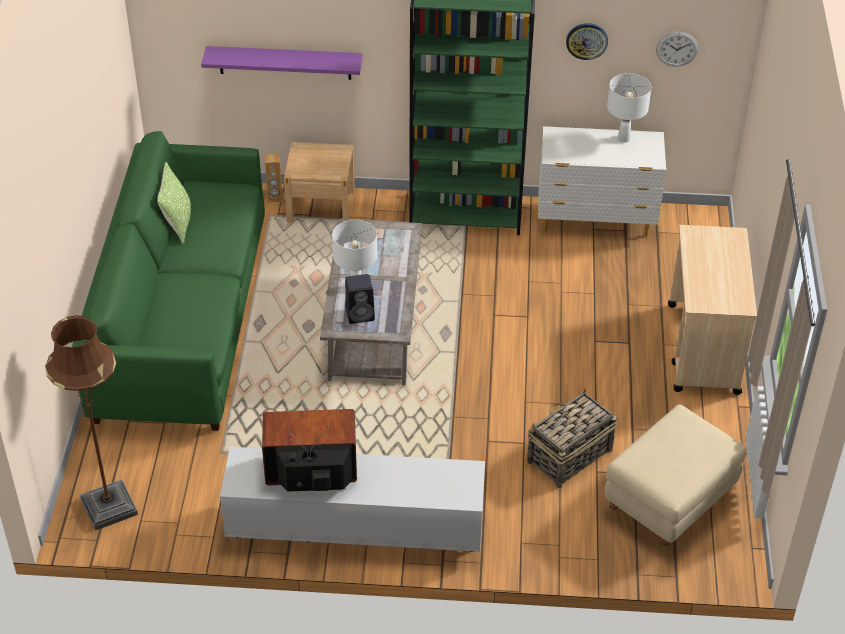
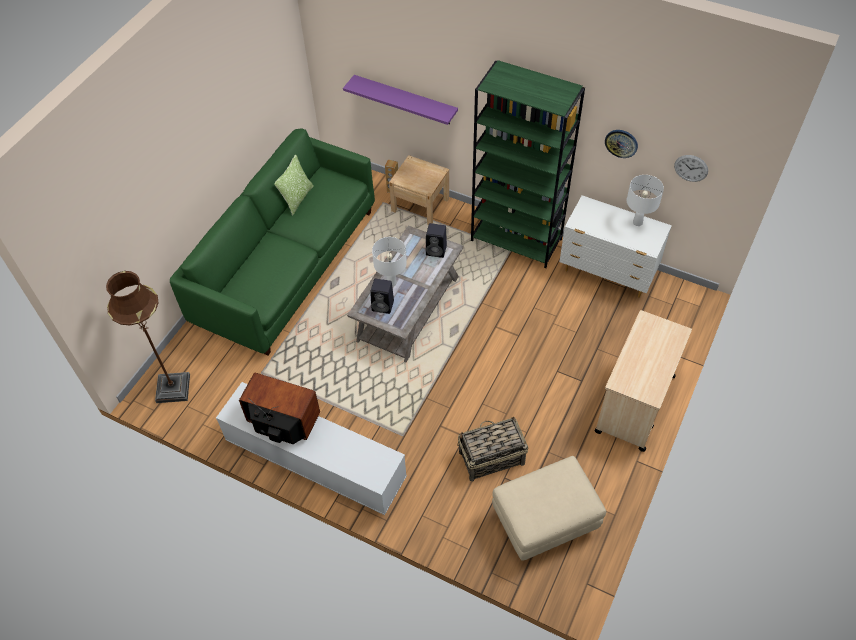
camera: 25 degrees right, 10 degrees up
none -> black speaker [426,223,447,258]

